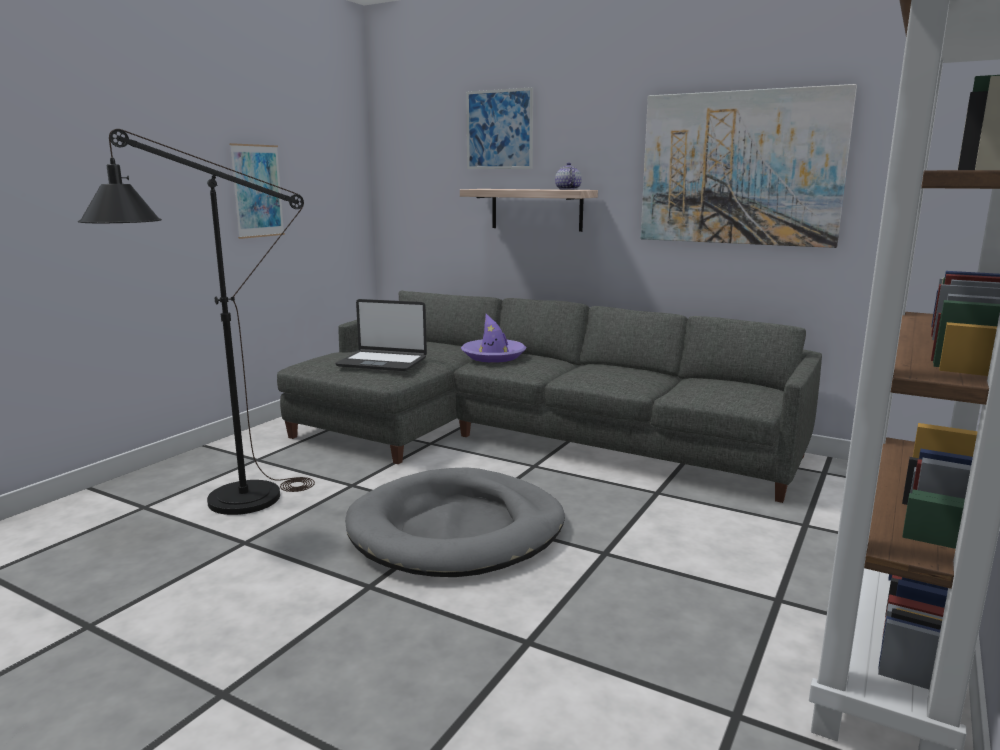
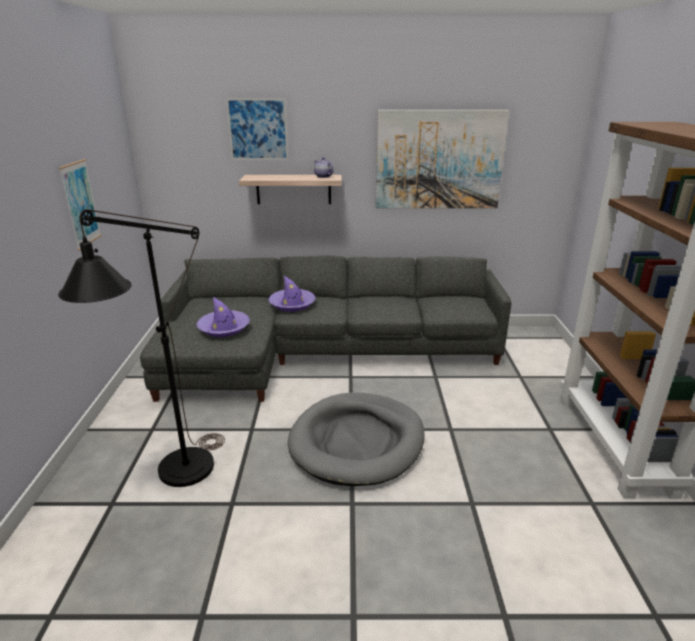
camera: 30 degrees left, 10 degrees up
laptop [335,299,427,371] -> purple hat [196,297,250,337]

